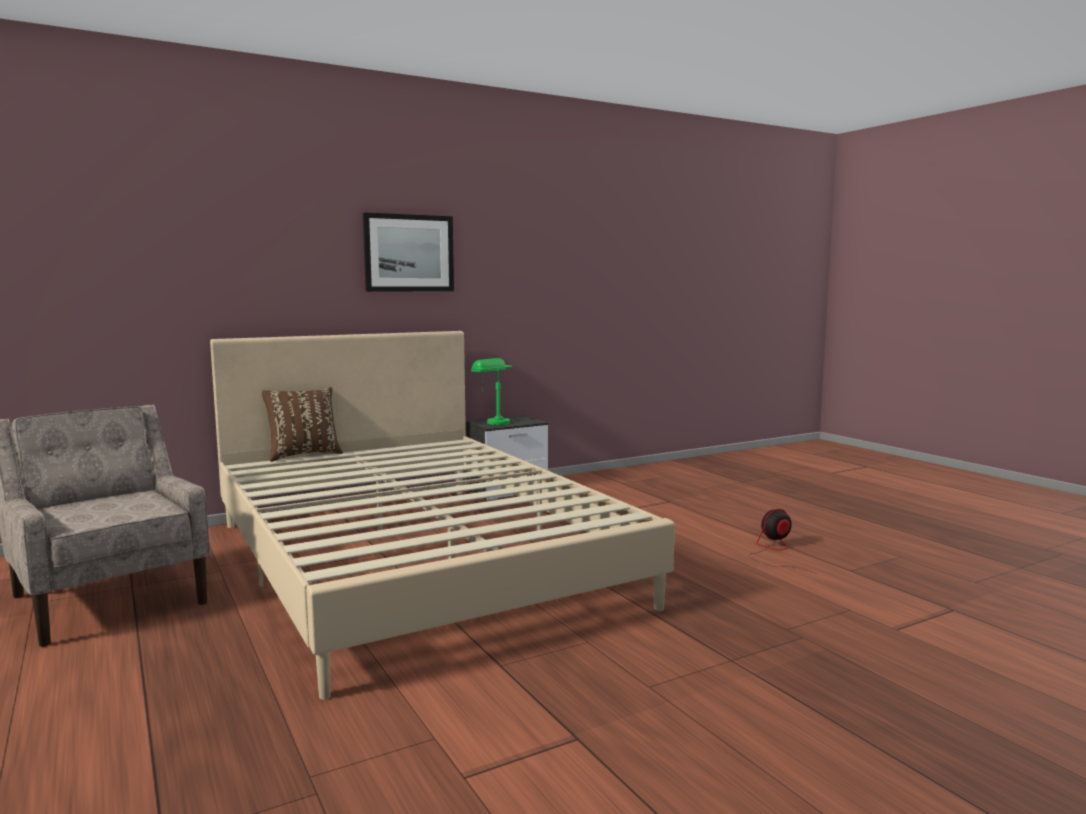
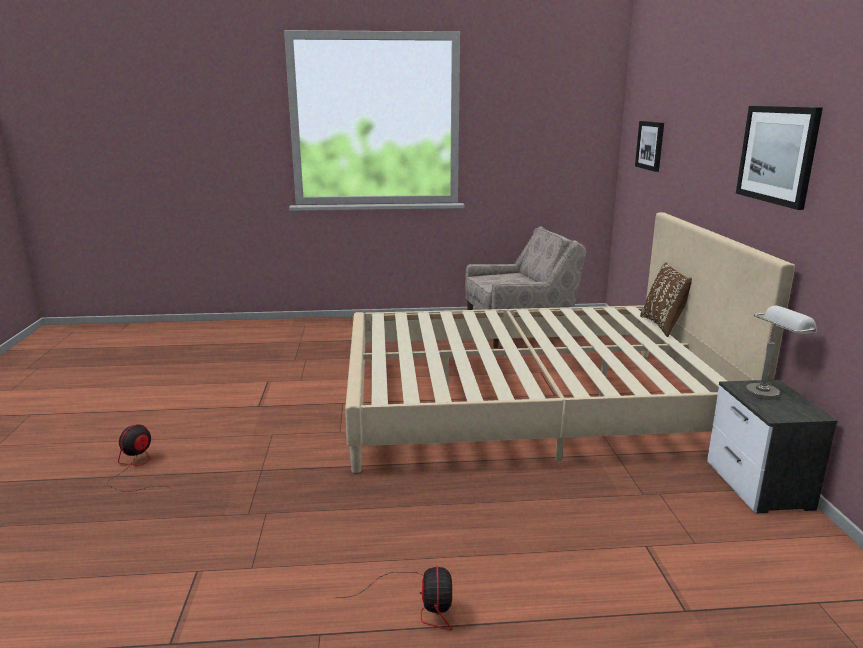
camera: 115 degrees right, 10 degrees up
green table lamp [471,358,513,425] -> grey table lamp [746,306,817,400]
none -> fan [108,424,172,492]
none -> picture [635,121,664,172]

